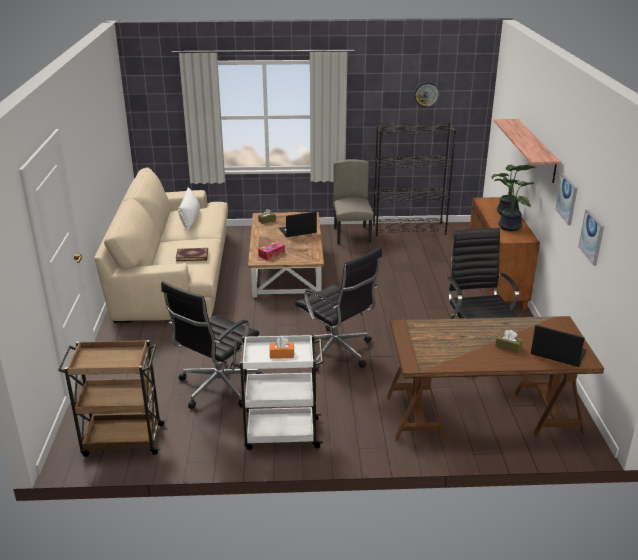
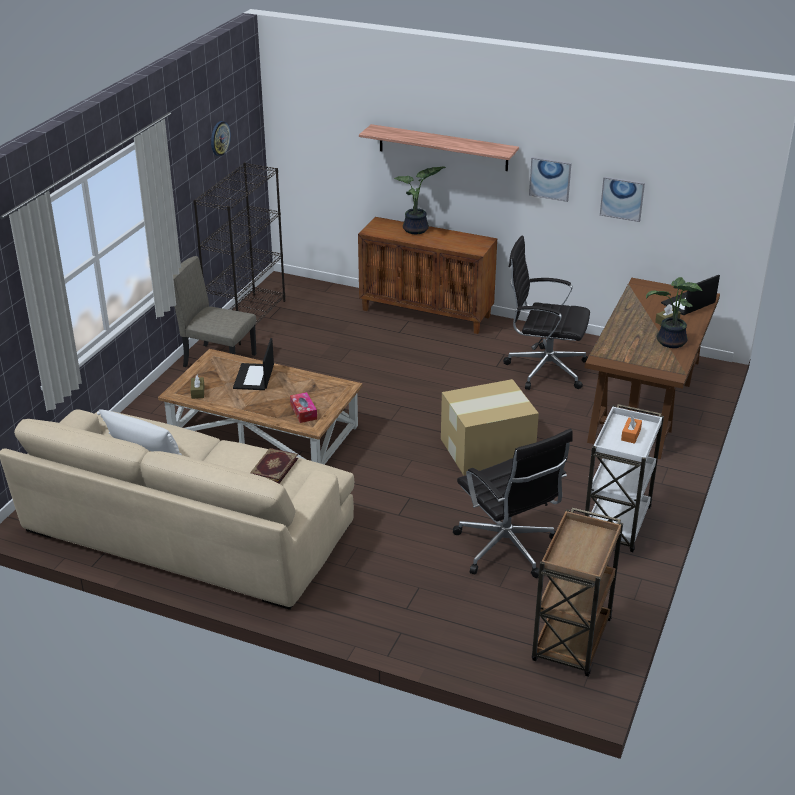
camera: 65 degrees left, 5 degrees up
black office chair [295,247,382,371] -> cardboard box [441,379,539,475]
potted plant [494,176,535,231] -> potted plant moved to [646,277,702,348]

